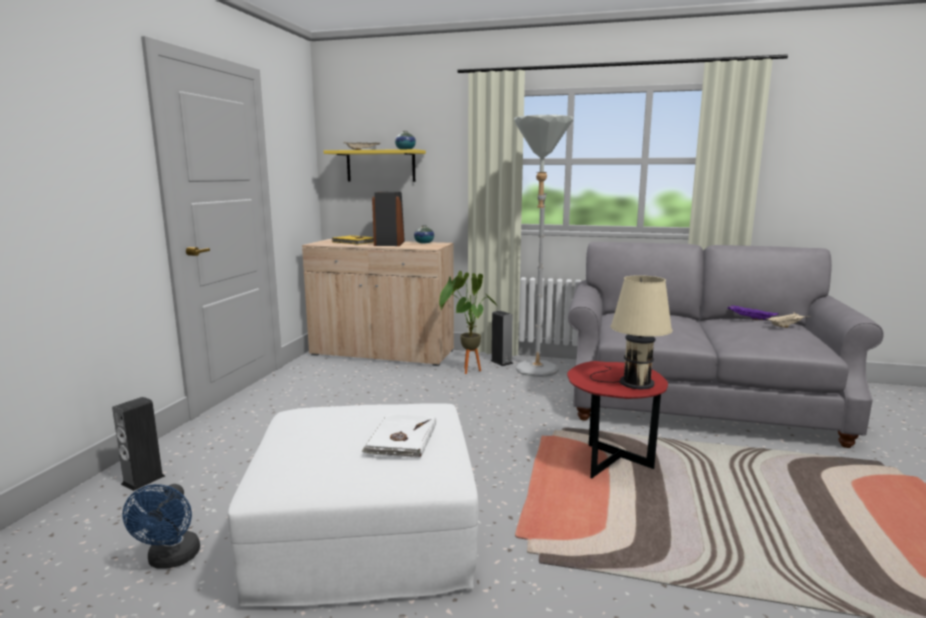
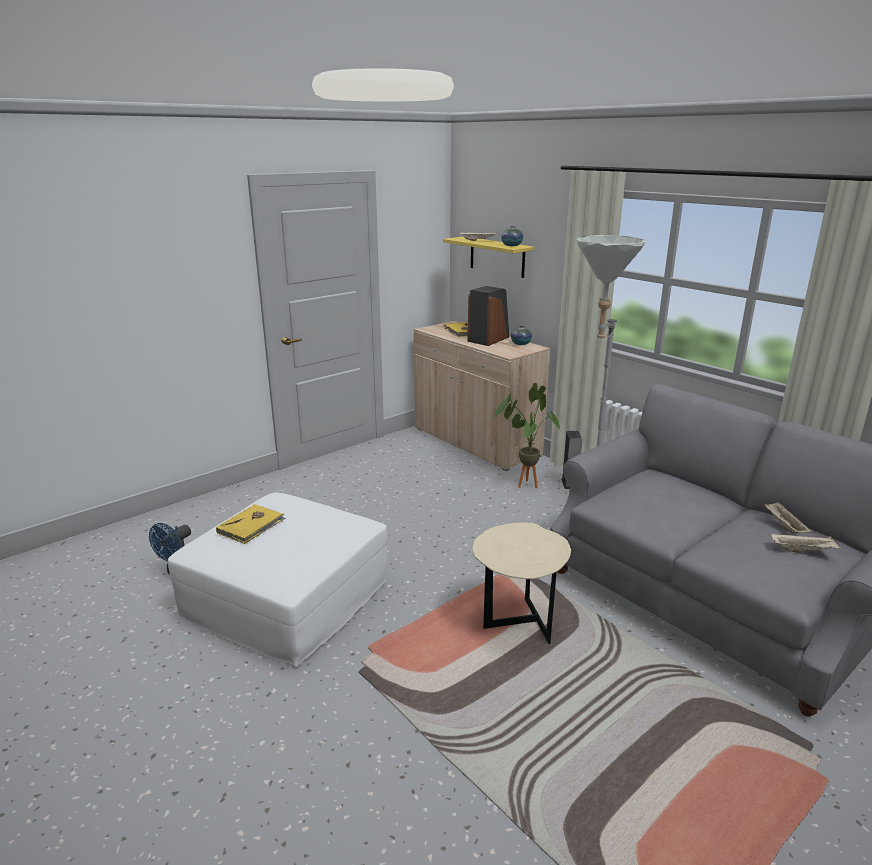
camera: 35 degrees right, 10 degrees up
speaker [112,397,165,491] -> none
white book [361,414,436,458] -> none
red side table [567,361,668,478] -> beige side table [472,523,571,644]
beige table lamp [590,275,672,389] -> none
purple tray [727,305,779,320] -> beige tray [764,502,813,534]
none -> yellow book [216,504,286,544]

